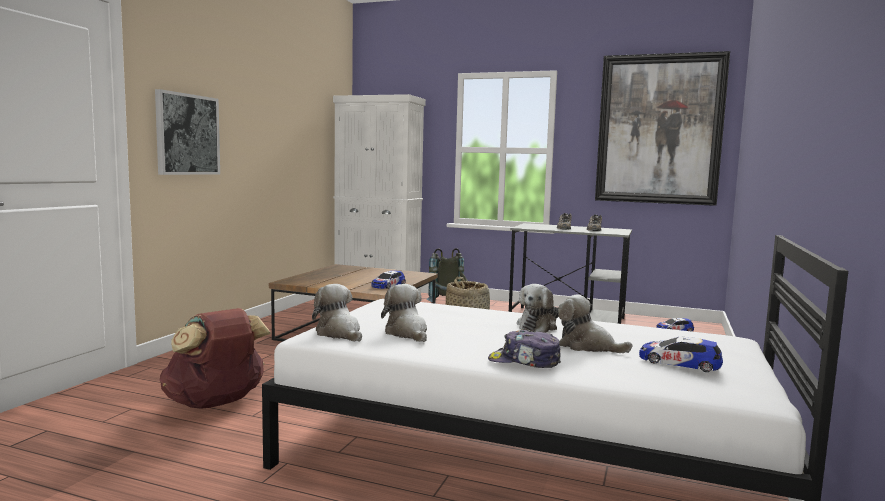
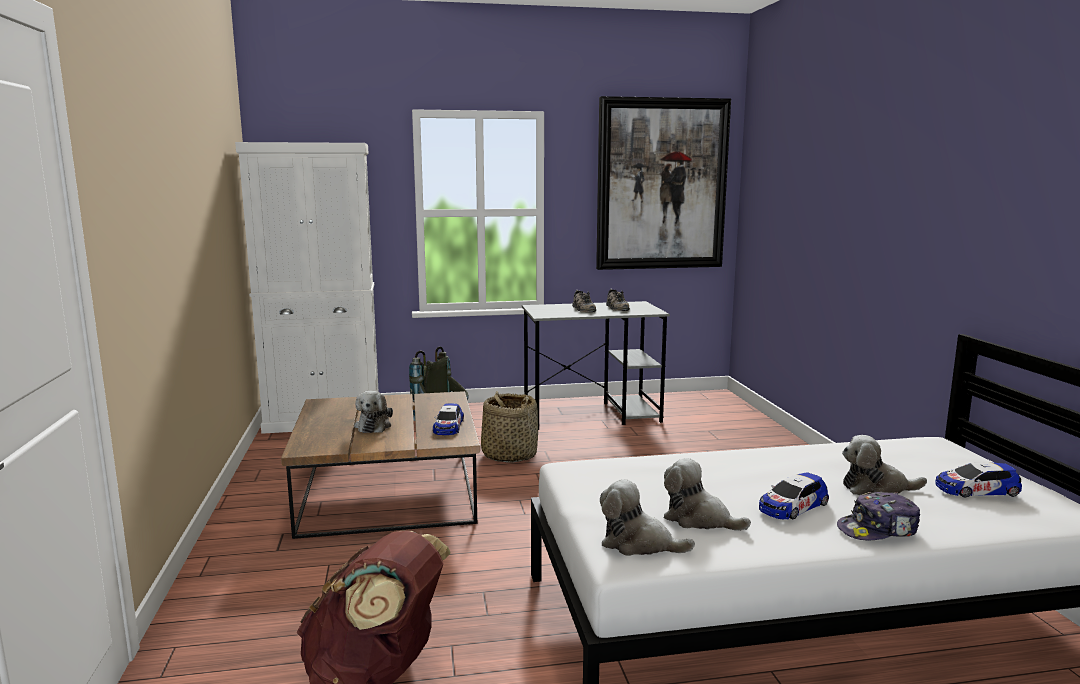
camera: 30 degrees left, 5 degrees up
picture [155,89,220,175] -> none
plush toy [517,284,559,333] -> plush toy moved to [354,391,393,433]
toy car [656,318,694,332] -> toy car moved to [759,472,829,519]

